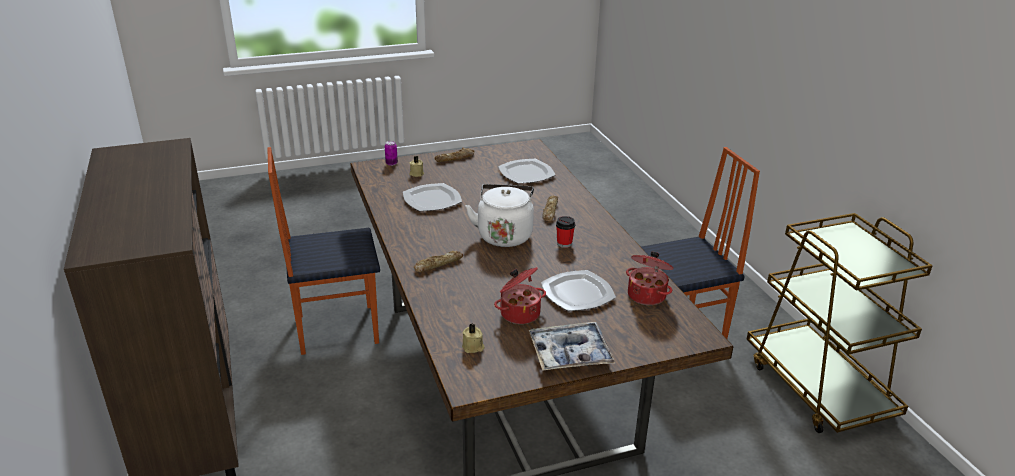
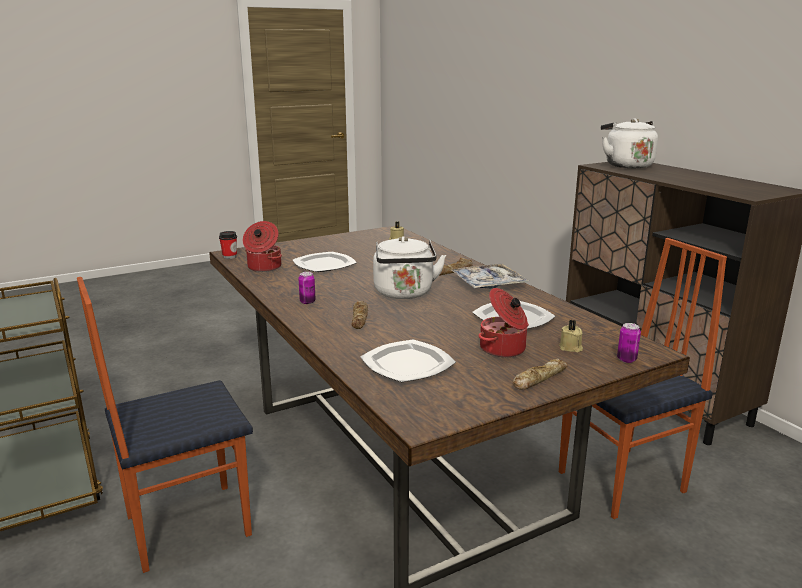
camera: 170 degrees right, 10 degrees down
cooking pot [494,267,546,324] -> cooking pot moved to [478,288,529,357]
tray [529,322,615,371] -> tray moved to [450,264,529,288]
cup [556,216,575,248] -> cup moved to [219,231,237,259]
none -> can [298,272,316,304]
none -> white kettle [601,119,658,168]

